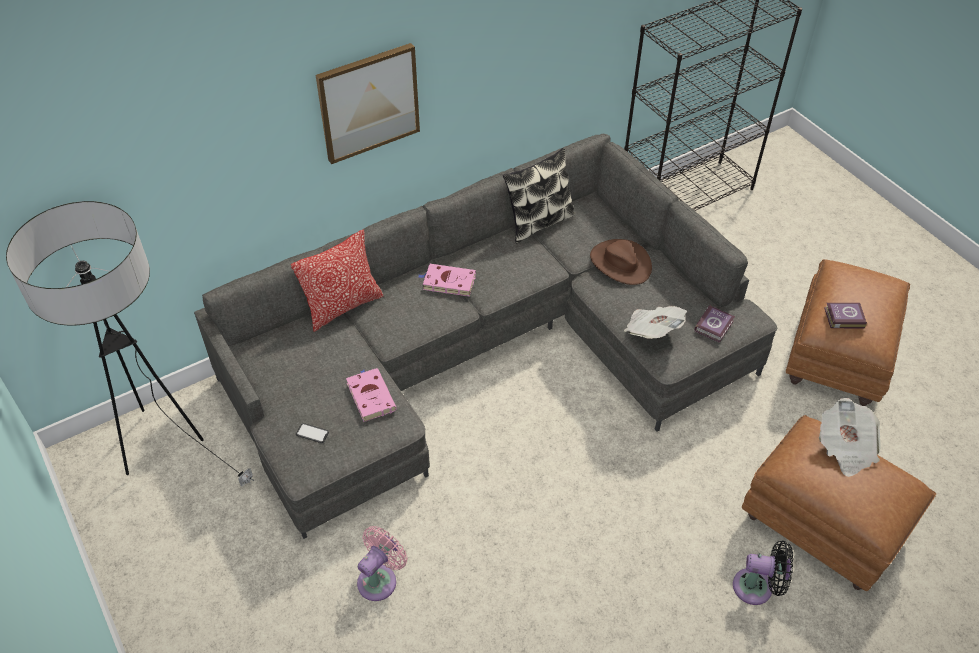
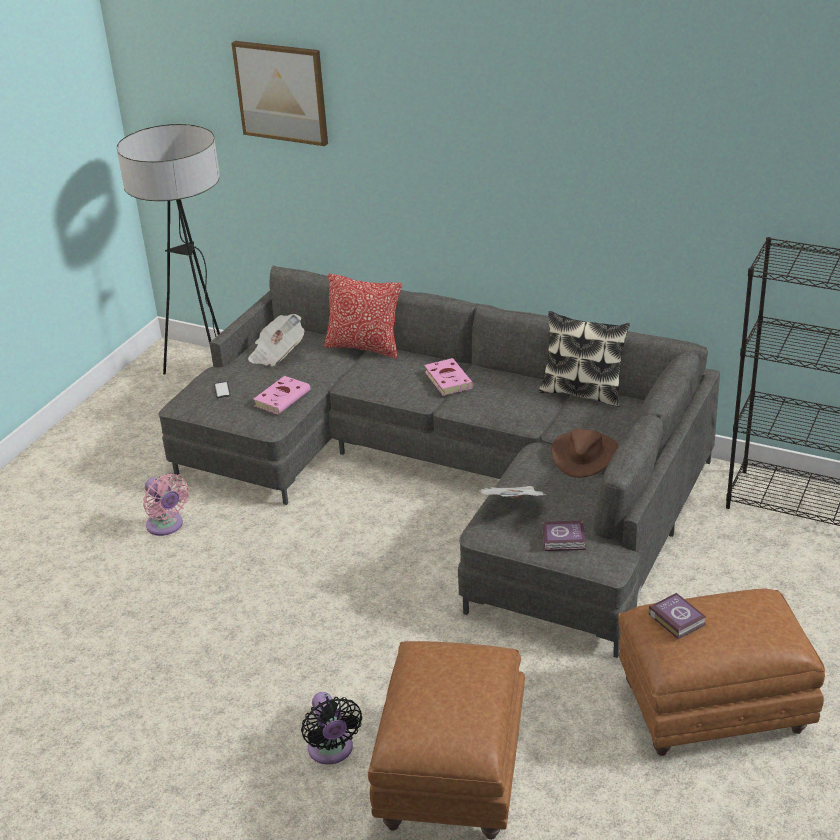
camera: 60 degrees right, 15 degrees down
picture [316,43,420,164] -> picture moved to [231,41,328,146]
pink fan [357,526,407,601] -> pink fan turned 45 degrees clockwise [143,474,189,536]
newspaper [819,398,881,477] -> newspaper moved to [248,314,305,366]

